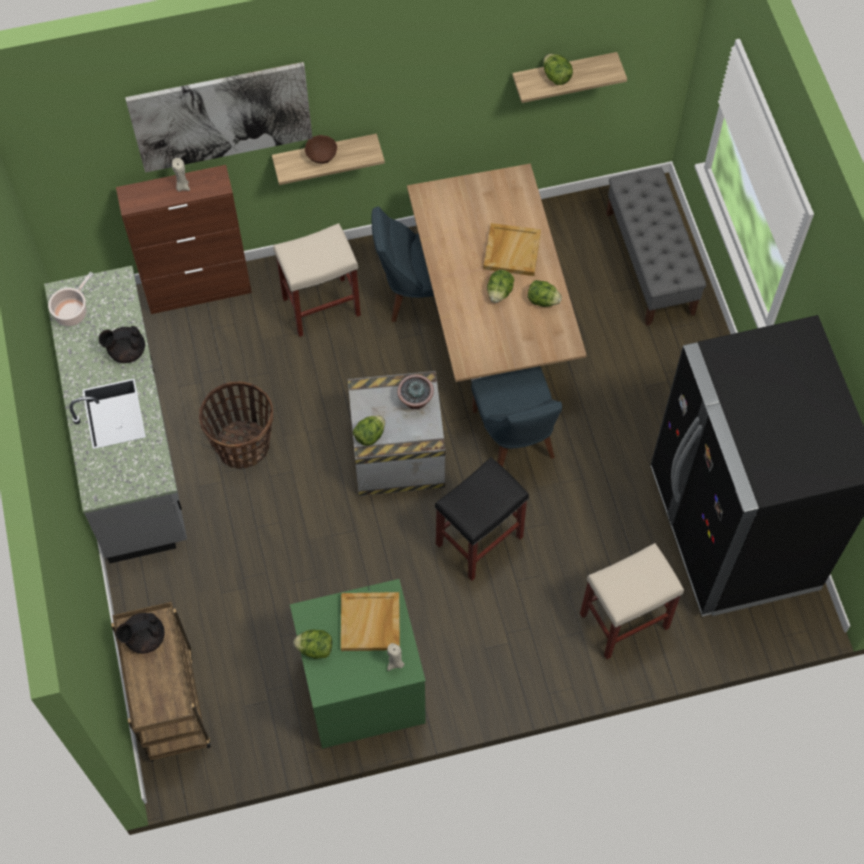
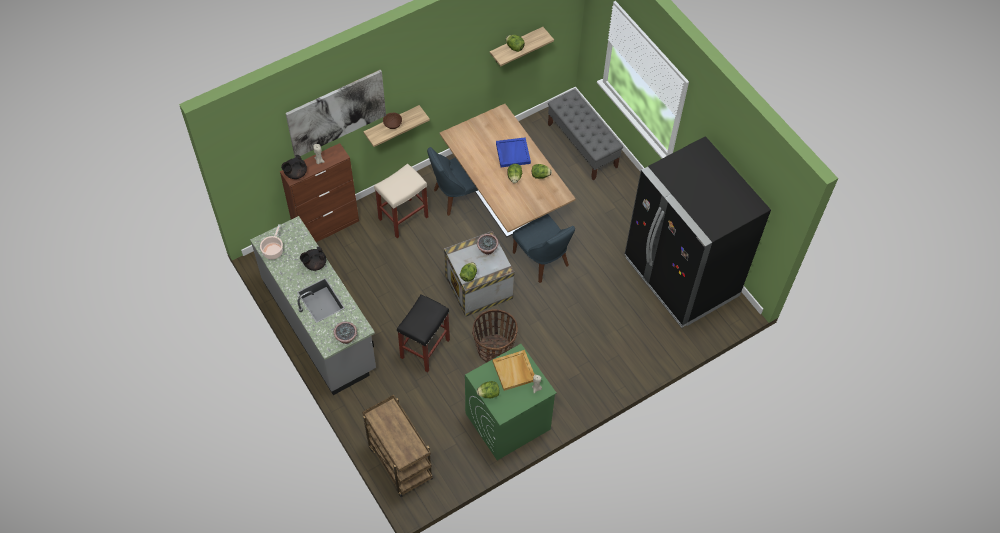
camera: 20 degrees left, 5 degrees down
black teapot [116,613,164,654] -> black teapot moved to [281,155,307,179]
basket [199,381,273,469] -> basket moved to [472,309,518,363]
black stool [435,457,529,581] -> black stool moved to [397,295,450,372]
beige tray [483,223,541,276] -> blue tray [496,137,531,167]
beige stool [580,543,684,659] -> none
none -> potted plant [334,322,357,344]

